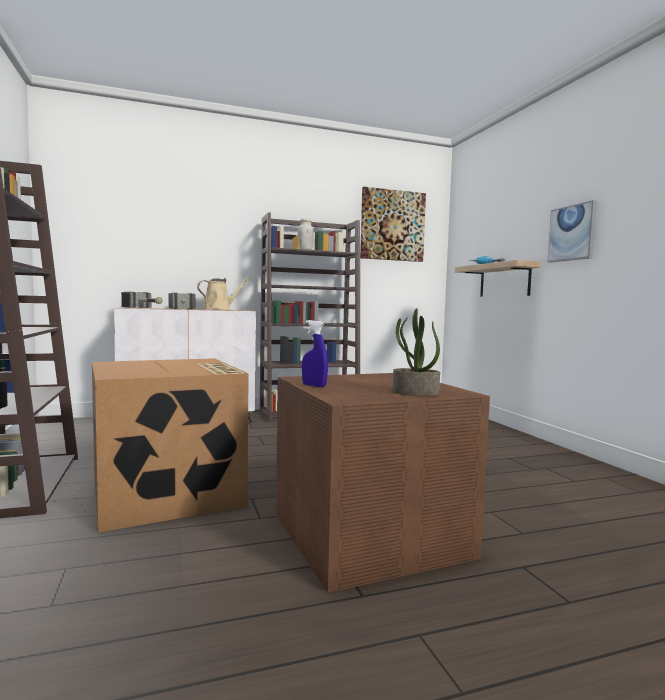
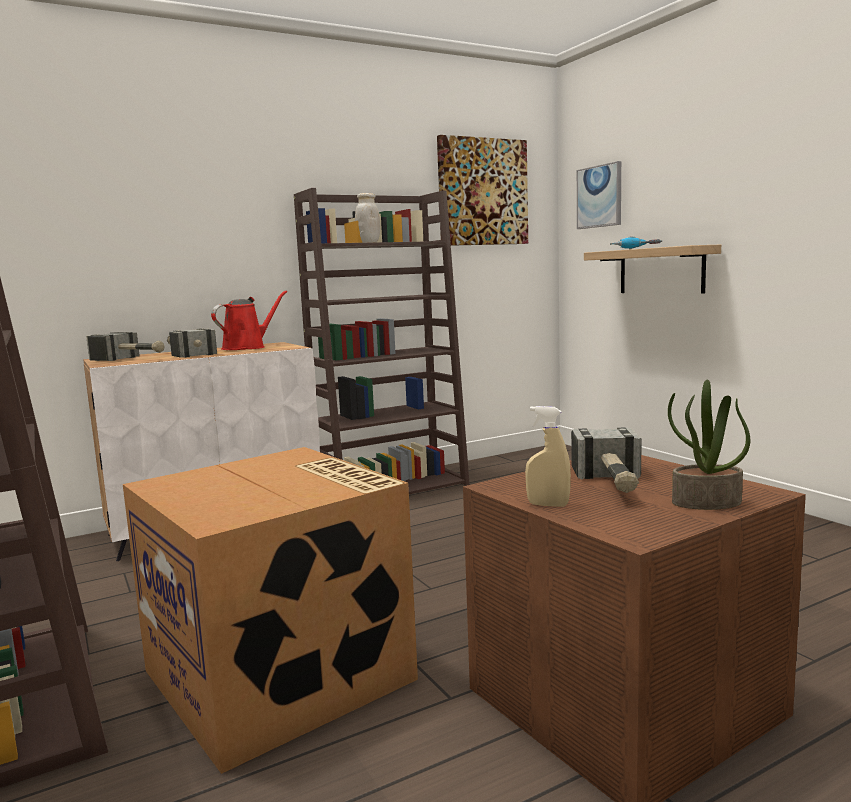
camera: 10 degrees left, 5 degrees up
beige watering can [197,277,251,310] -> red watering can [211,291,287,350]
blue spray bottle [302,320,328,387] -> beige spray bottle [525,406,571,507]
picture [548,200,597,263] -> picture moved to [577,161,621,229]
none -> hammer [571,427,642,493]

